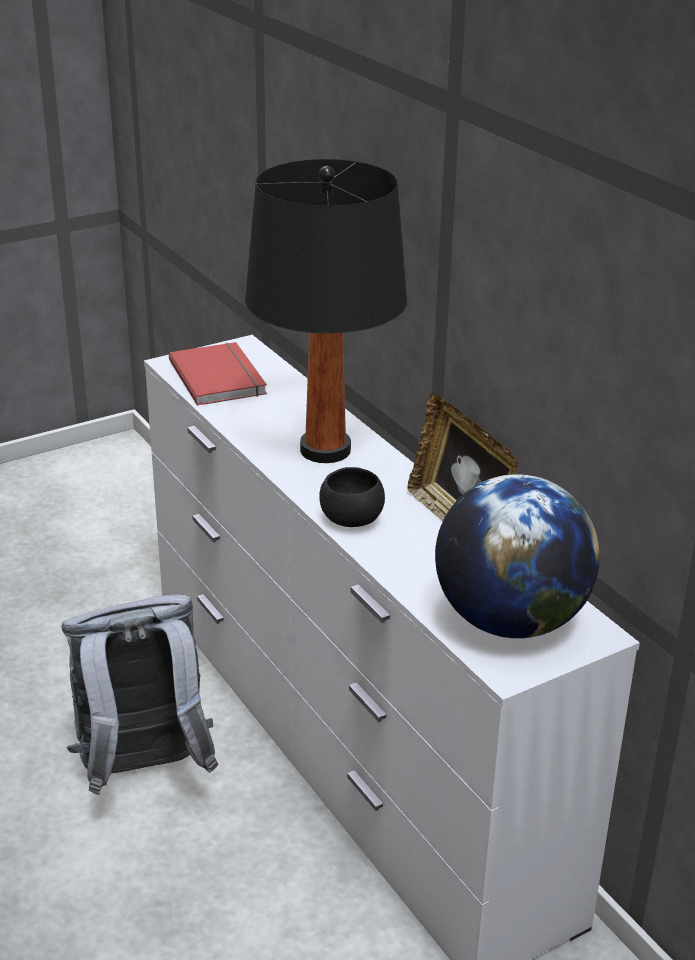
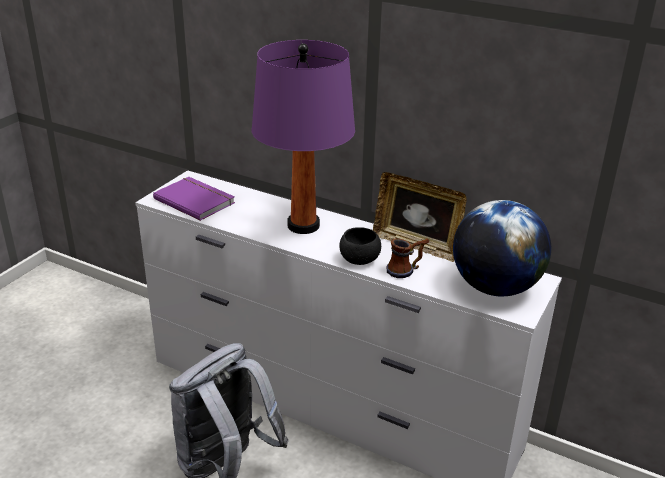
camera: 30 degrees left, 0 degrees up
red book [169,342,267,406] -> purple book [153,177,235,221]
black table lamp [245,159,407,463] -> purple table lamp [251,40,355,234]
none -> mug [386,238,429,278]

